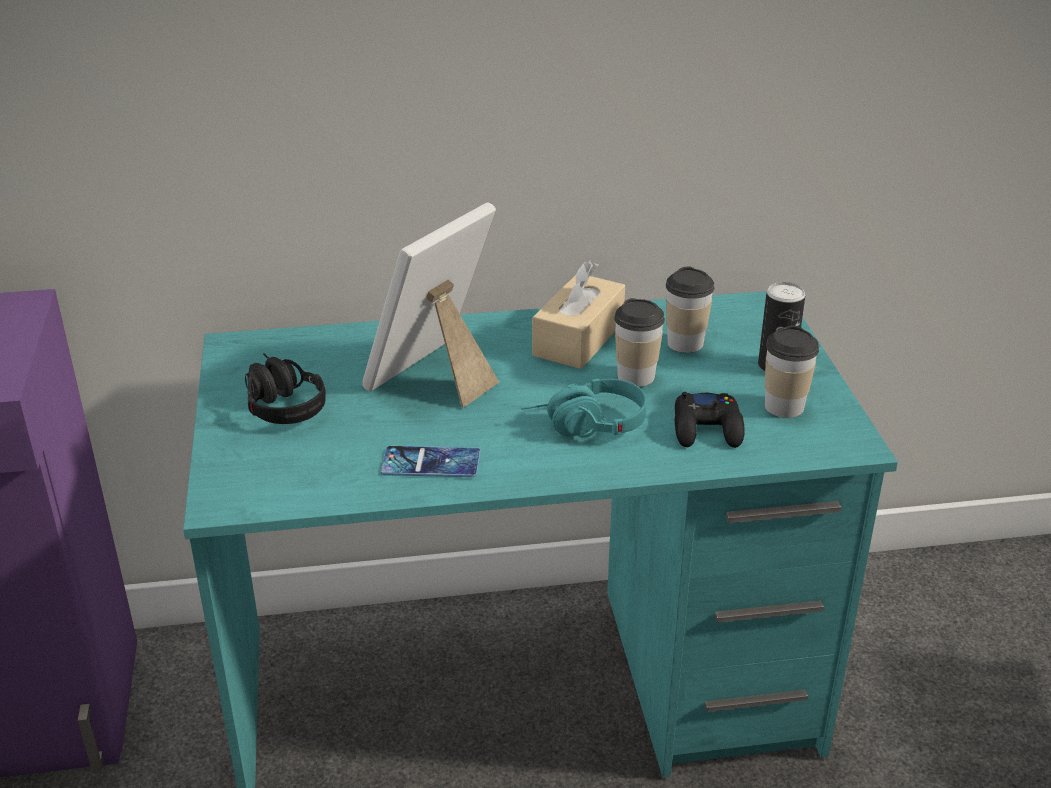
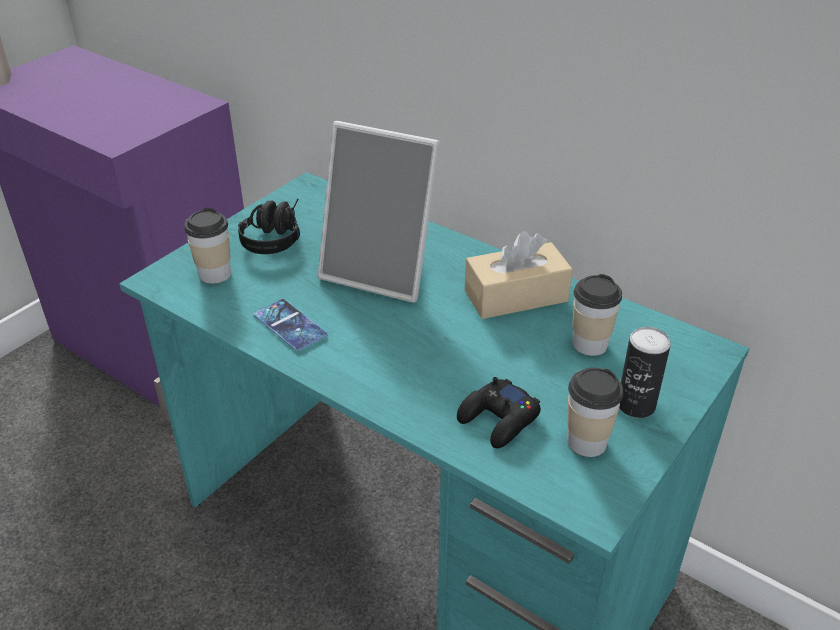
camera: 45 degrees right, 5 degrees up
picture frame [362,202,499,408] -> picture frame turned 150 degrees counterclockwise [318,121,440,303]
turquoise headphones [521,379,647,438] -> none
cup [614,298,665,387] -> cup moved to [184,208,231,284]

